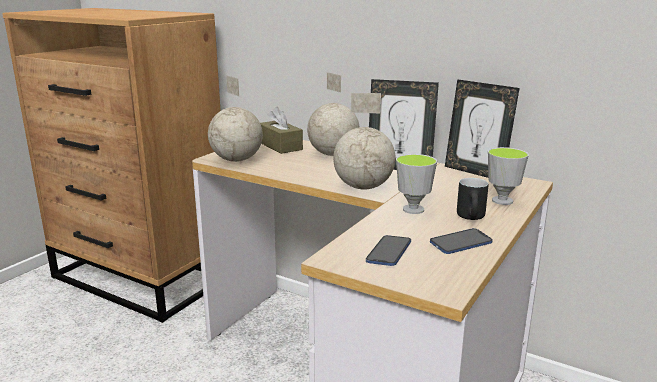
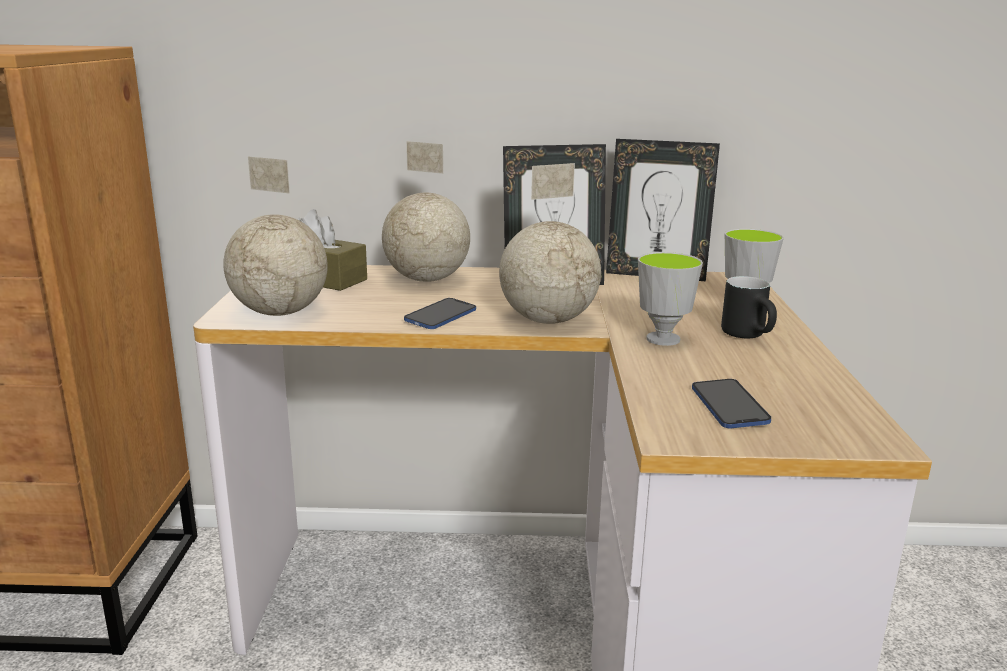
camera: 30 degrees left, 0 degrees up
phone [430,228,493,254] -> phone moved to [404,298,476,329]

